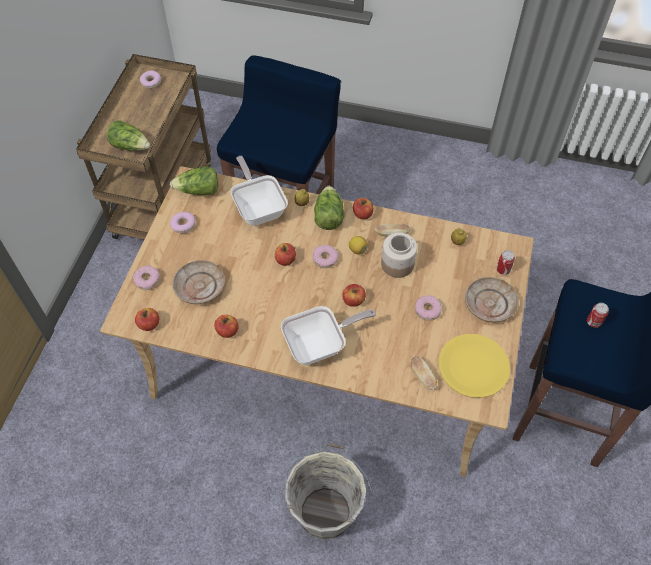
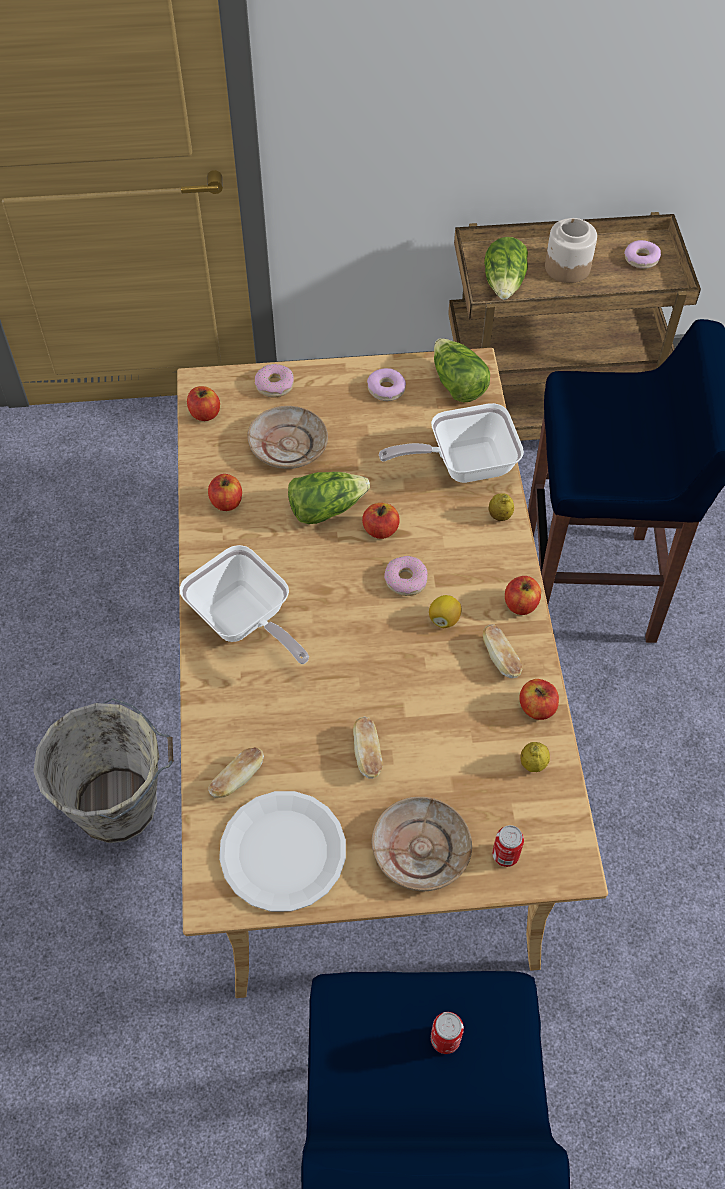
camera: 70 degrees right, 0 degrees up
frying pan [231,156,288,226] -> frying pan turned 150 degrees counterclockwise [379,403,524,483]
lettuce [314,186,344,230] -> lettuce moved to [288,472,370,524]
apple [342,284,366,307] -> apple moved to [519,679,559,720]
jar [381,233,417,278] -> jar moved to [545,218,597,283]
donut [415,295,442,321] -> bread [353,717,383,779]
yellow plate [439,334,510,398] -> white plate [219,791,346,912]

